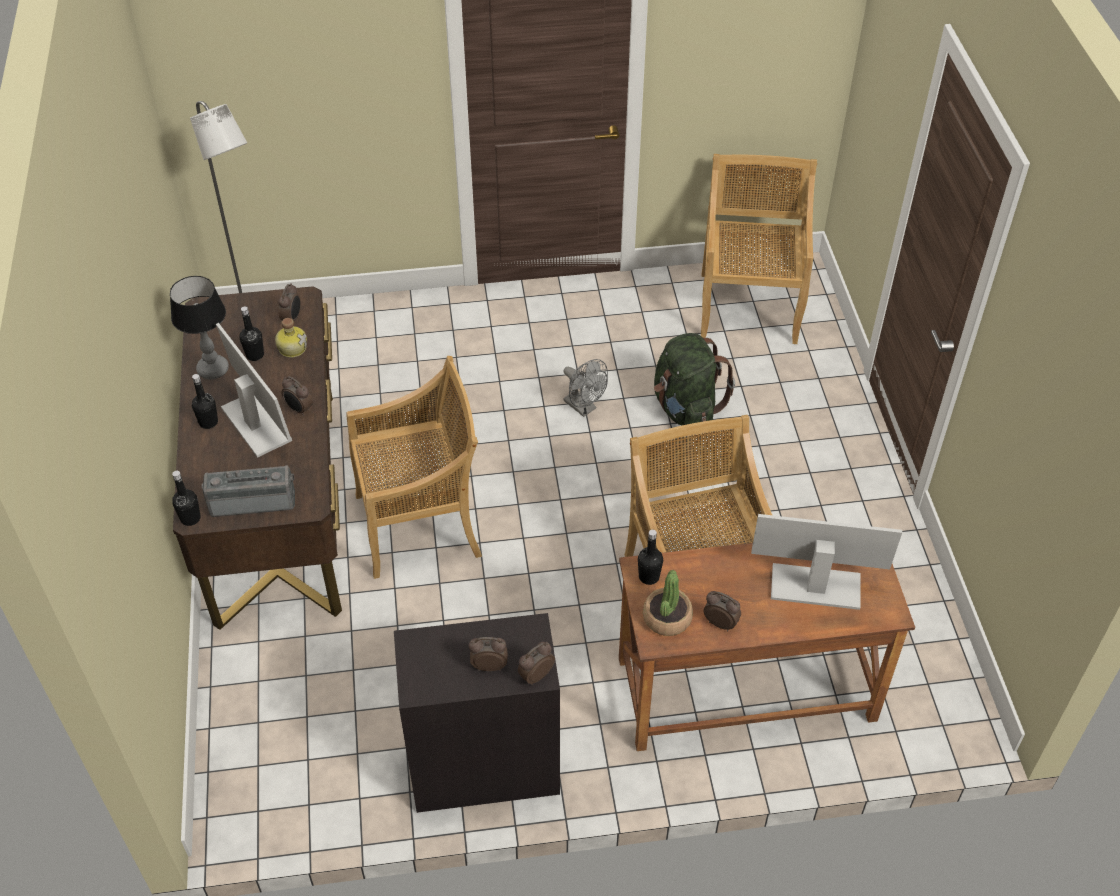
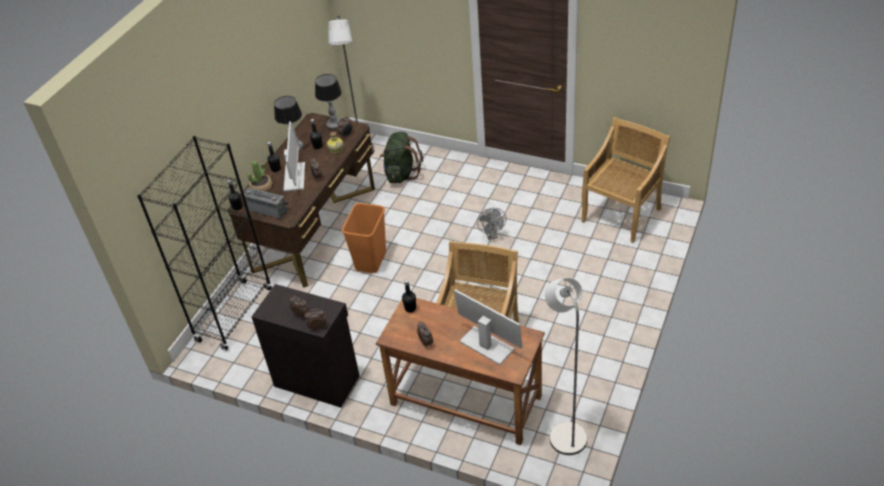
camera: 35 degrees right, 5 degrees down
beige chair [347,356,482,579] -> orange trash can [342,203,386,273]
potted plant [643,570,693,636] -> potted plant moved to [248,161,272,192]
green backpack [654,333,735,425] -> green backpack moved to [380,132,423,183]
none -> black bookcase [137,136,272,350]
none -> table lamp [315,74,342,129]
none -> grey floor lamp [545,278,587,455]

